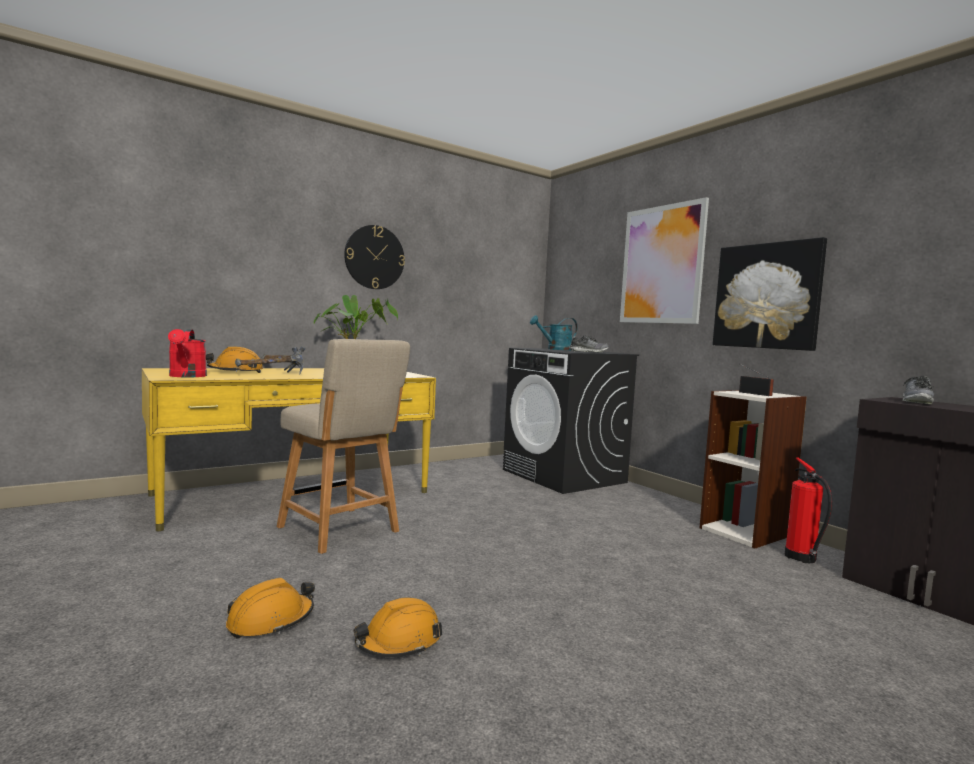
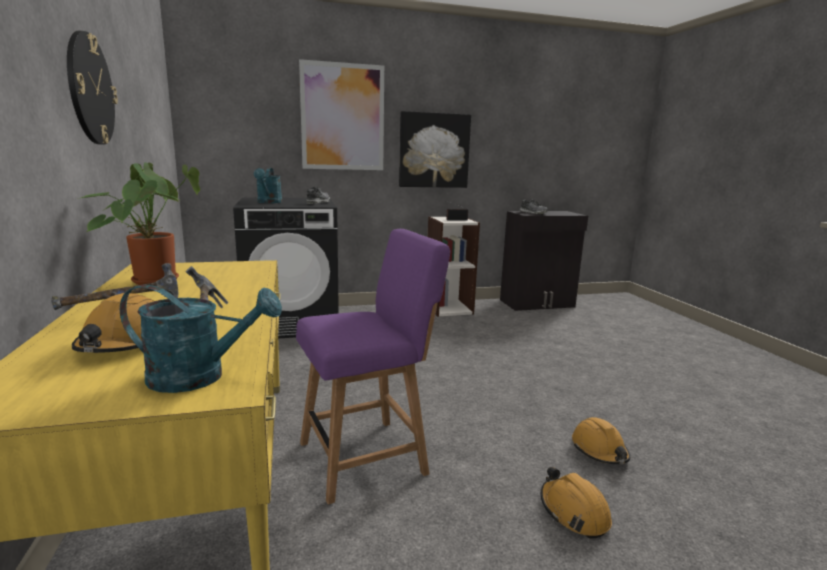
camera: 70 degrees left, 10 degrees up
red watering can [168,329,207,377] -> turquoise watering can [120,285,282,393]
beige chair [277,339,410,554] -> purple chair [296,229,450,504]
fire extinguisher [785,458,833,563] -> none

